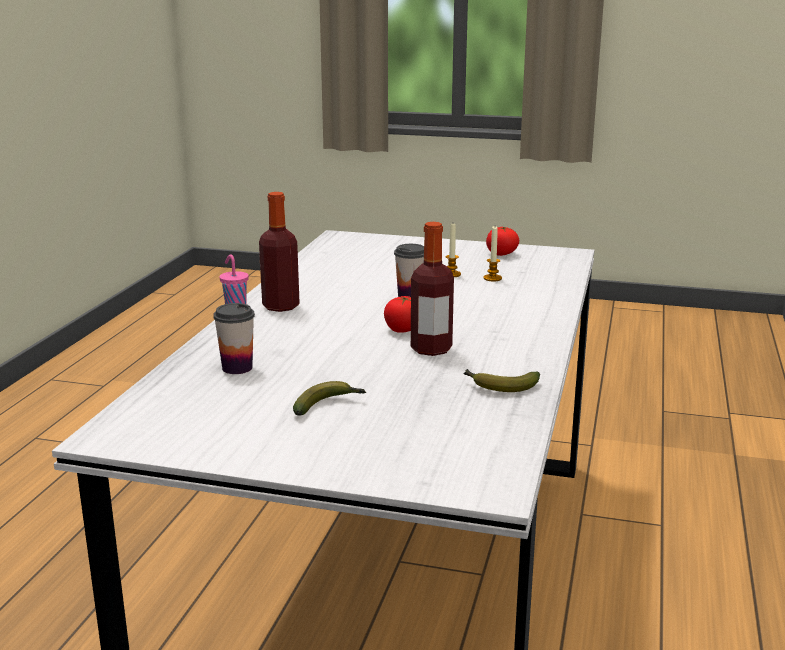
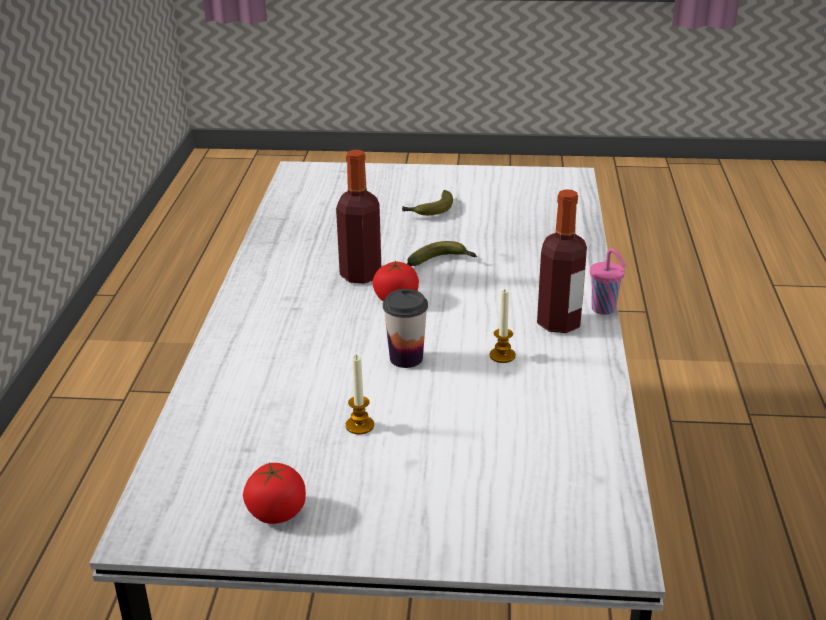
camera: 170 degrees right, 10 degrees up
cup [213,303,255,374] -> none
banana [463,369,540,392] -> banana moved to [407,241,477,266]
candle [484,226,502,281] -> candle moved to [490,290,516,363]

